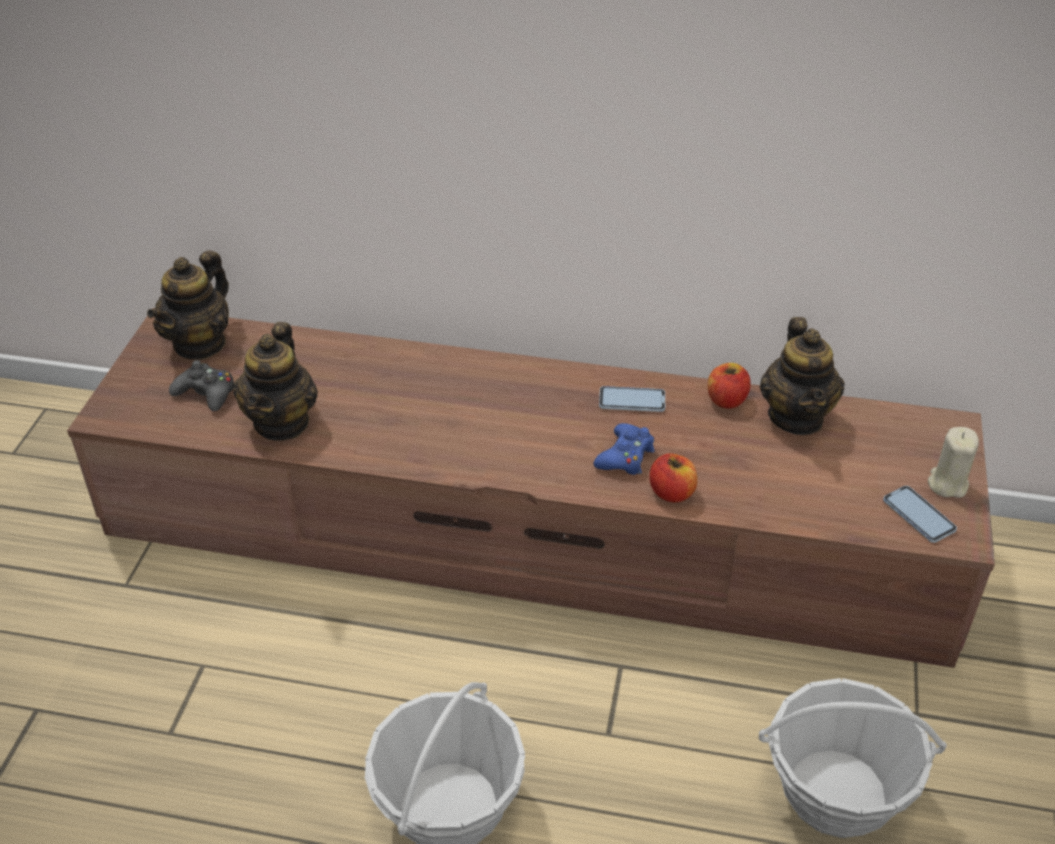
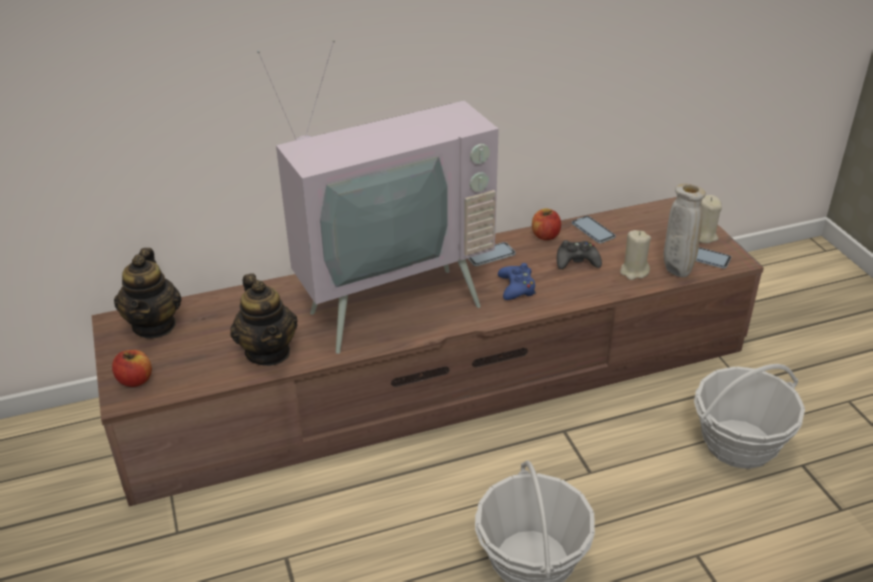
camera: 30 degrees left, 5 degrees down
black game controller [169,360,234,412] -> black game controller moved to [557,240,602,269]
apple [650,453,697,502] -> apple moved to [112,350,152,387]
teapot [760,317,845,435] -> phone [572,216,616,244]
none -> television [257,40,499,354]
none -> beige candle [620,230,651,280]
none -> beige vase [664,183,706,277]

